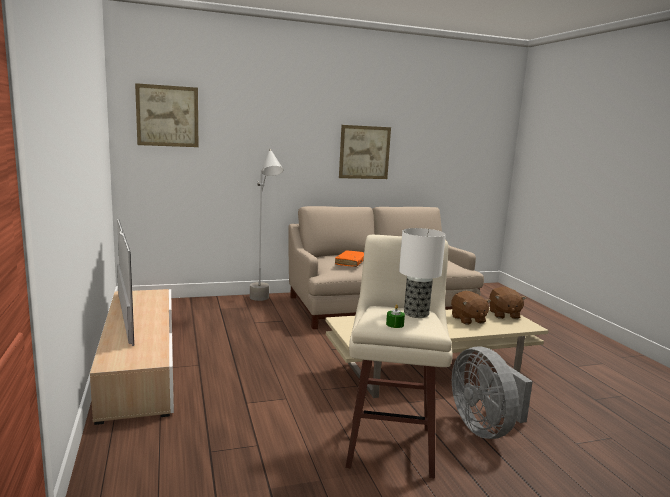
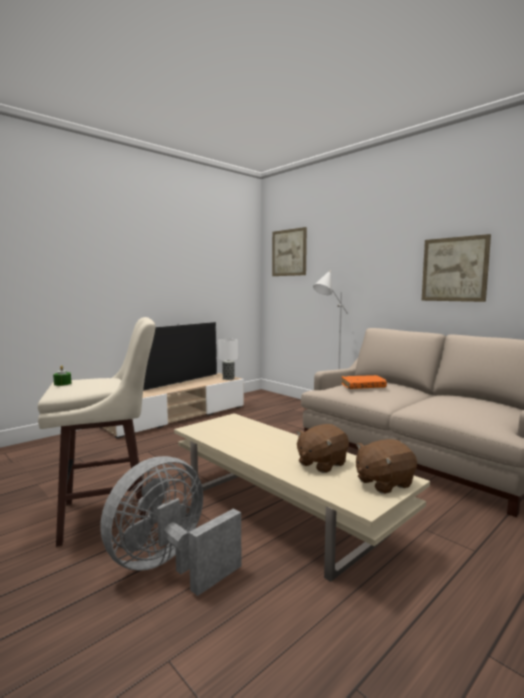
camera: 65 degrees right, 5 degrees down
table lamp [399,228,446,318] -> table lamp moved to [218,339,238,380]

